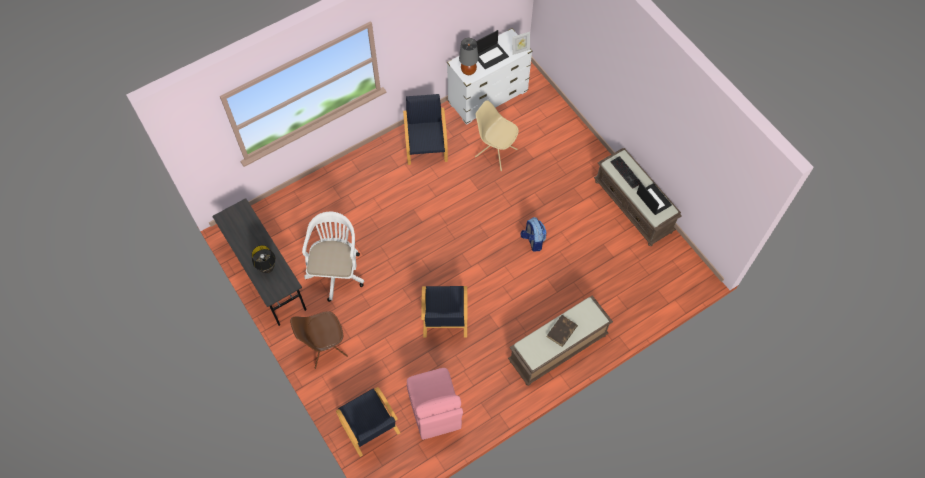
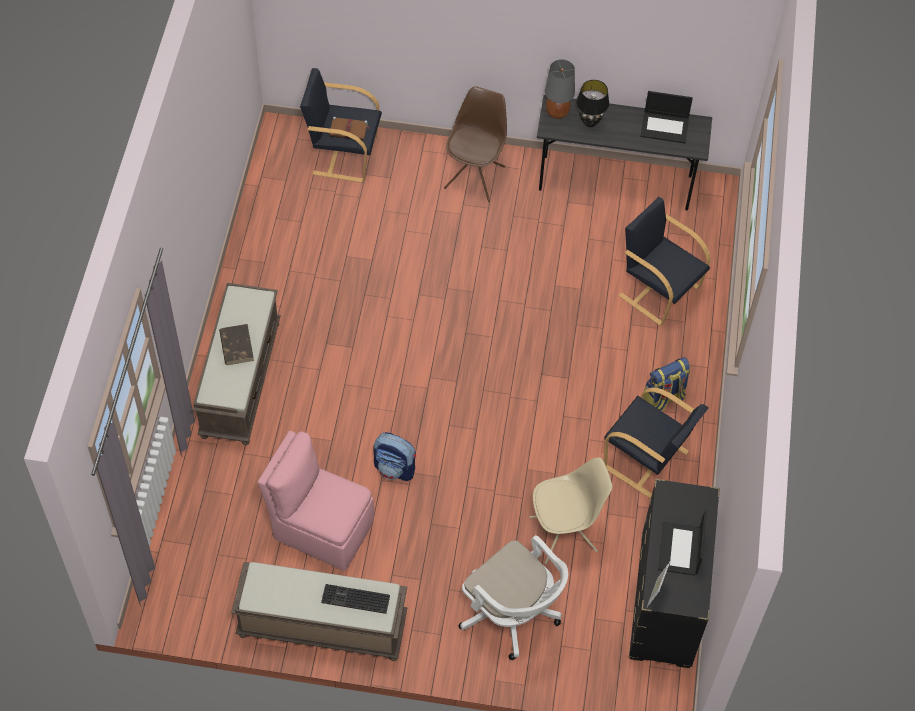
camera: 130 degrees right, 5 degrees down
white office chair [302,212,364,302] -> white office chair moved to [459,535,568,660]
pink chair [407,368,463,440] -> pink chair moved to [258,431,374,571]
black armchair [421,286,468,338] -> black armchair moved to [618,197,711,326]
white dresser [447,28,532,125] -> black dresser [629,479,720,668]
grey table lamp [459,38,478,75] -> grey table lamp moved to [545,60,575,119]
laptop [637,182,672,215] -> laptop moved to [640,91,693,143]
none -> brown book [329,117,370,140]
none -> backpack [644,357,690,411]

